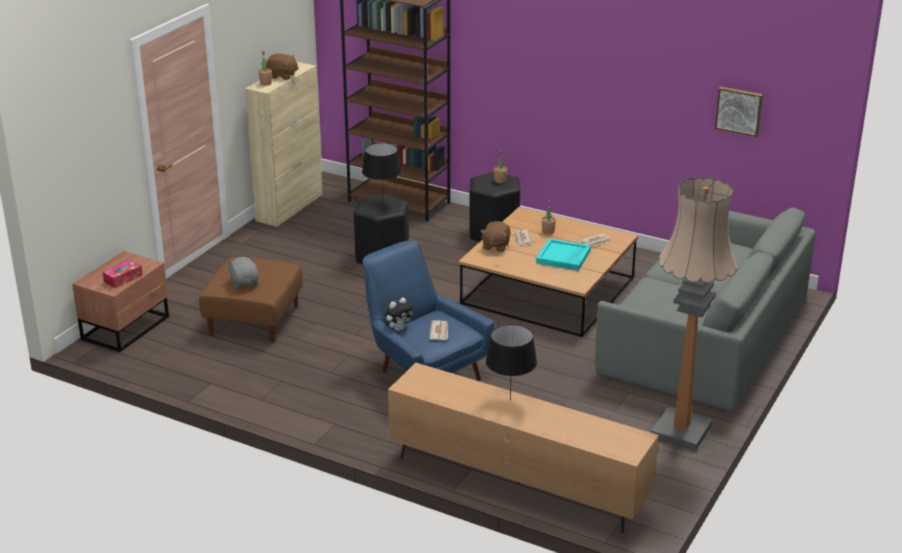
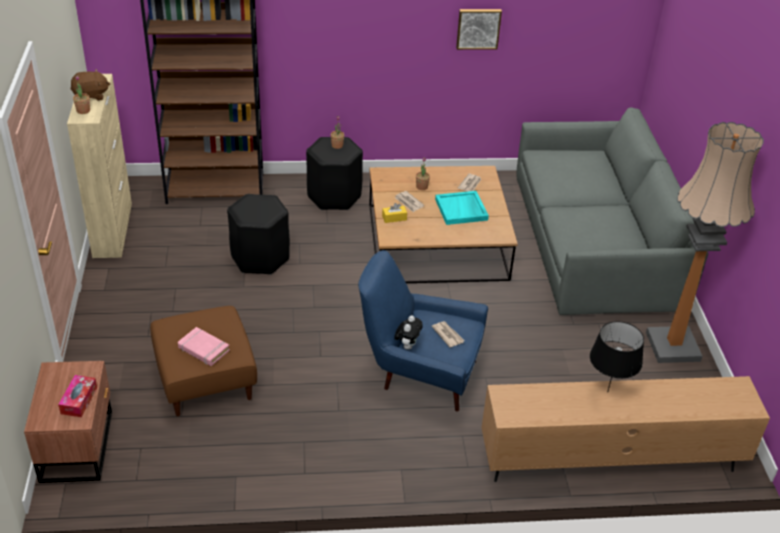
camera: 35 degrees left, 10 degrees up
grey plush toy [226,257,259,289] -> pink book [178,327,230,366]
black table lamp [362,143,402,204] -> none
brown plush toy [480,221,511,252] -> yellow tissue box [382,203,407,223]
picture [715,86,763,137] -> picture moved to [456,9,502,50]

